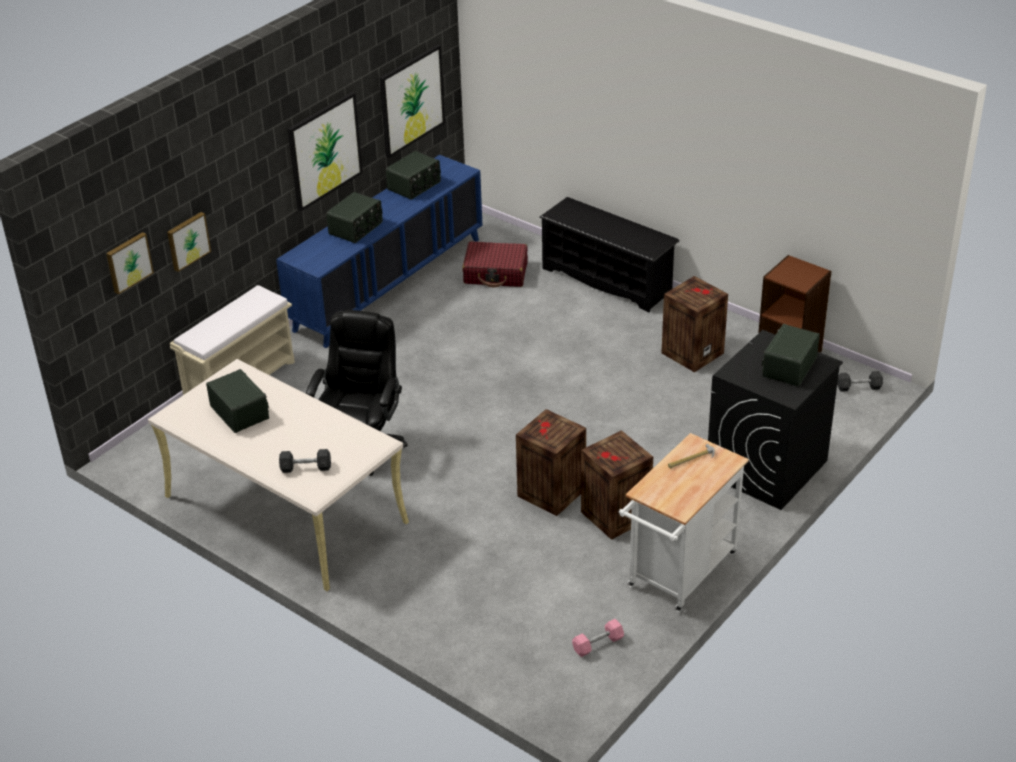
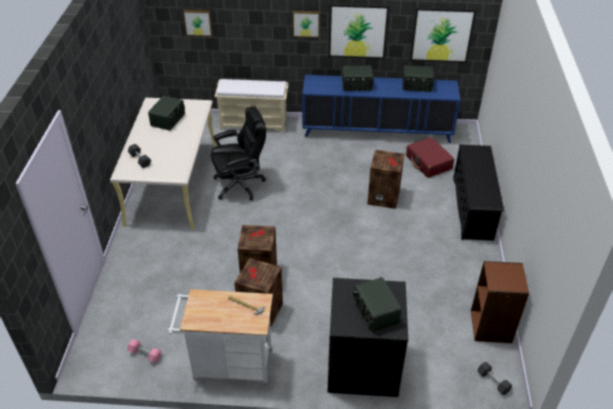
camera: 55 degrees right, 5 degrees up
picture [167,212,211,272] -> picture moved to [293,11,320,38]
crate [662,276,728,372] -> crate moved to [368,150,404,209]
radio [762,324,820,387] -> radio turned 105 degrees counterclockwise [353,277,402,332]

